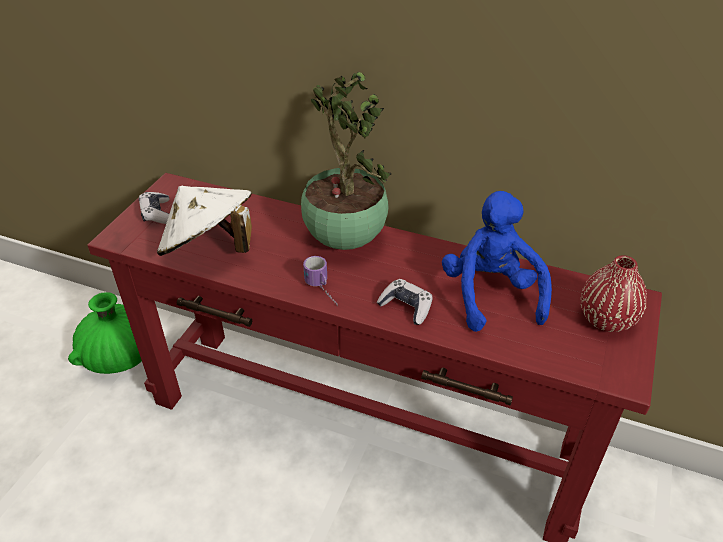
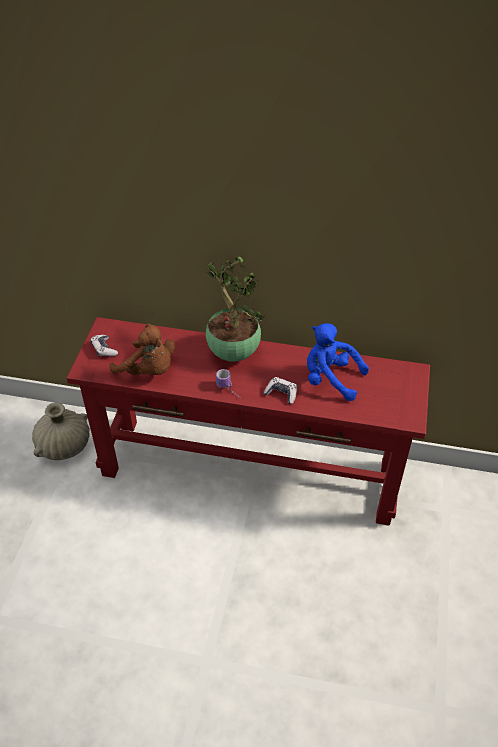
camera: 10 degrees left, 5 degrees up
green vase [68,292,142,374] -> beige vase [32,403,90,460]
white hat [157,185,252,256] -> brown plush toy [109,324,175,375]
blue plush toy [442,191,552,332] -> blue plush toy turned 45 degrees counterclockwise [307,323,369,401]
red vase [581,255,647,332] -> none

